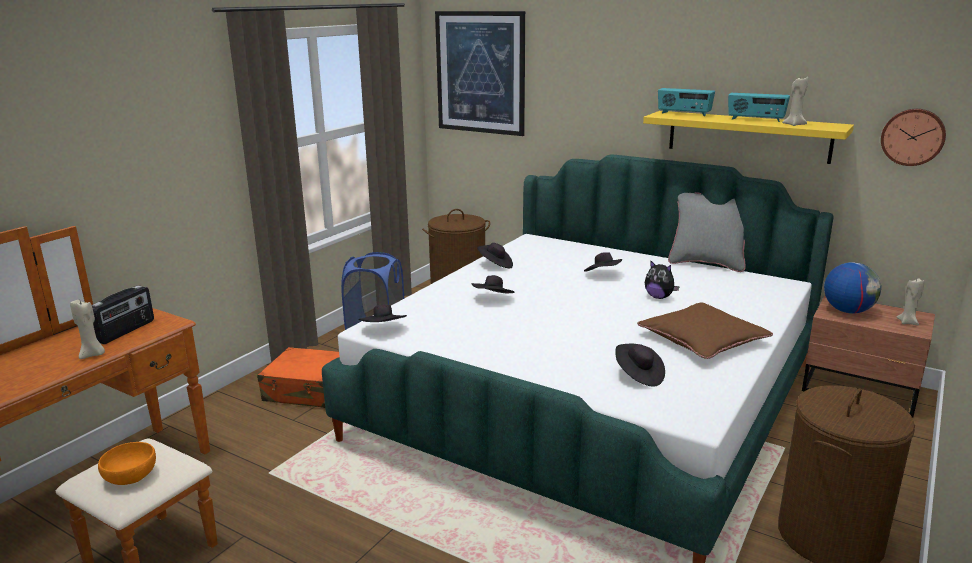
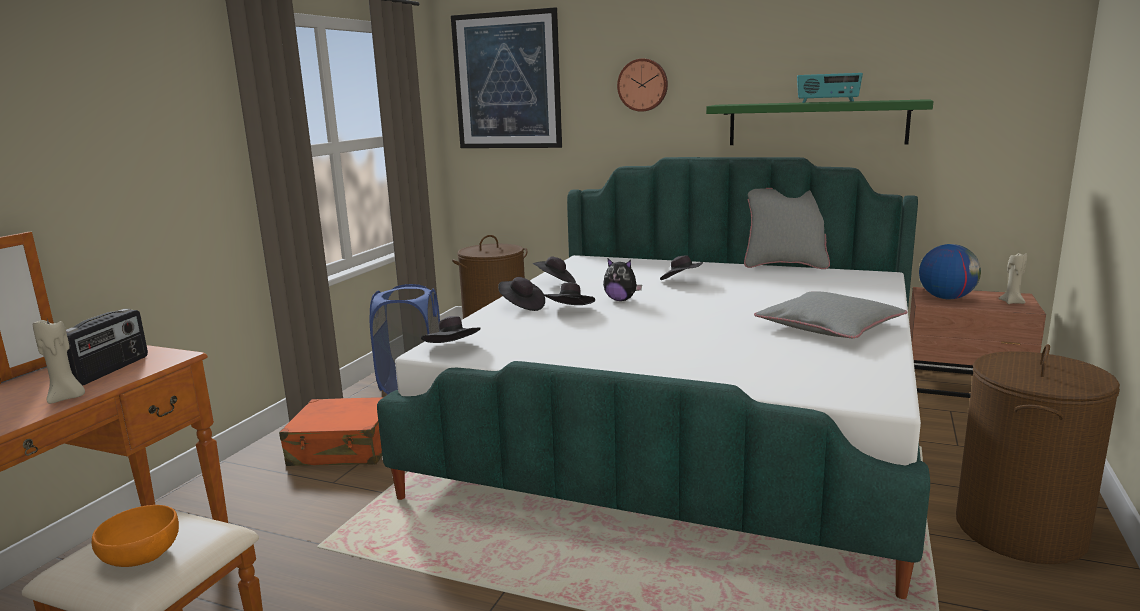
camera: 10 degrees left, 5 degrees down
black hat [615,344,665,387] -> black hat moved to [498,277,545,311]
brown pillow [637,303,773,359] -> grey pillow [754,292,908,338]
yellow shelf [643,111,854,164] -> green shelf [706,99,934,145]
plush toy [645,260,680,299] -> plush toy moved to [603,259,642,301]
radio [658,88,715,116] -> none
beige candle [782,77,808,126] -> none
wall clock [881,109,946,166] -> wall clock moved to [617,59,668,112]

